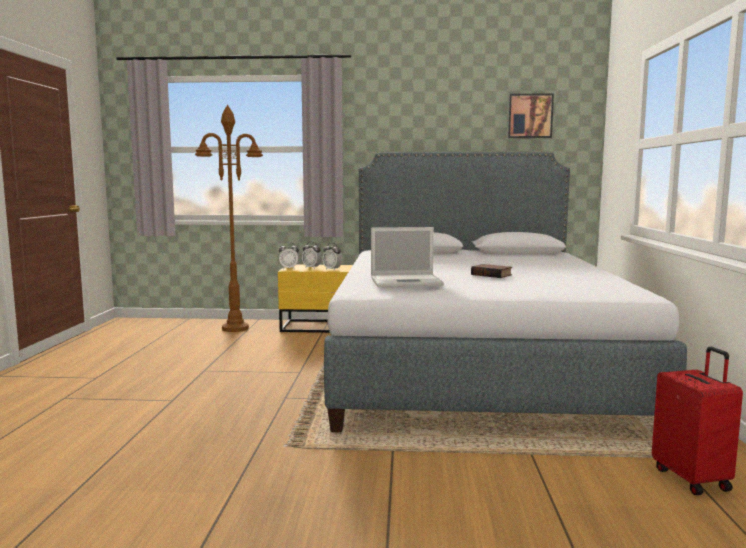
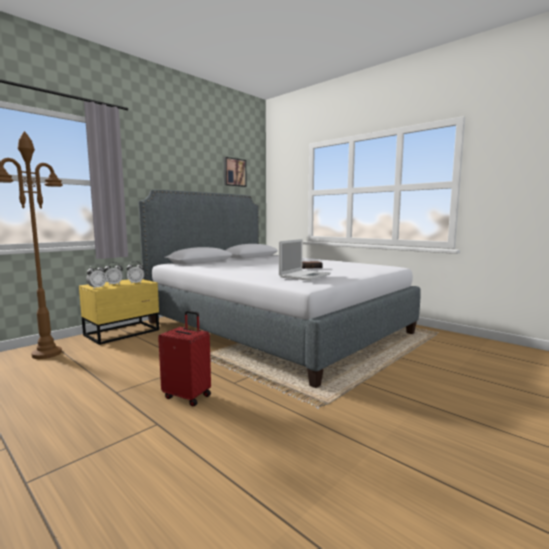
camera: 50 degrees left, 0 degrees up
red suitcase [652,346,743,495] -> red suitcase moved to [158,310,211,406]

